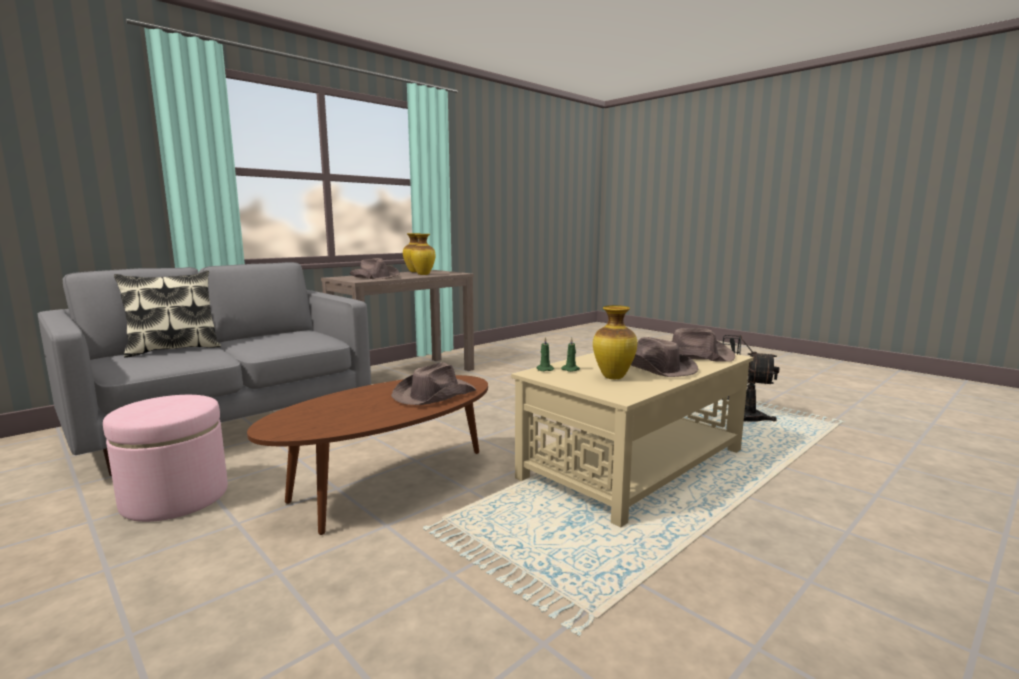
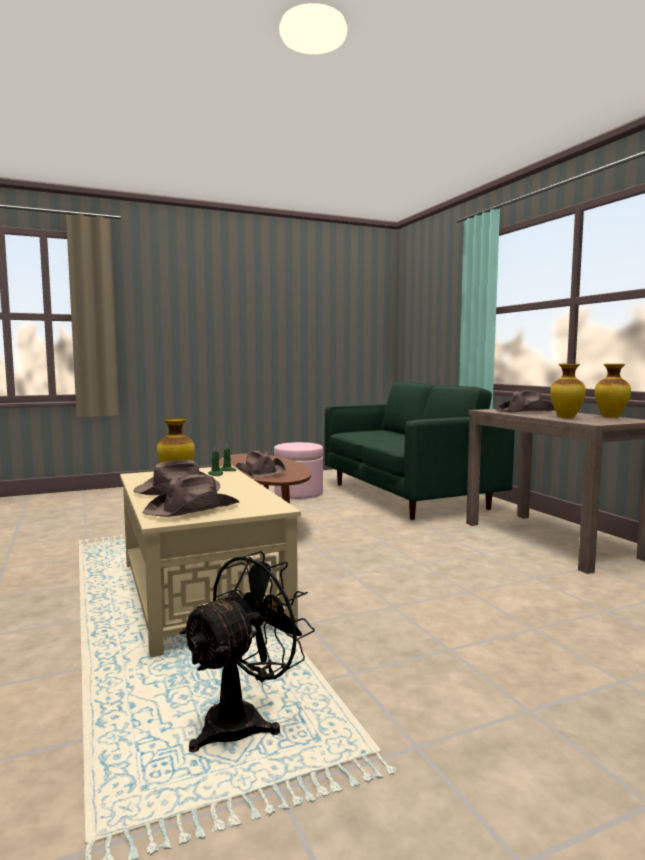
camera: 110 degrees right, 5 degrees down
grey sofa [38,262,371,476] -> green sofa [325,382,515,520]
pillow [114,270,221,358] -> none

